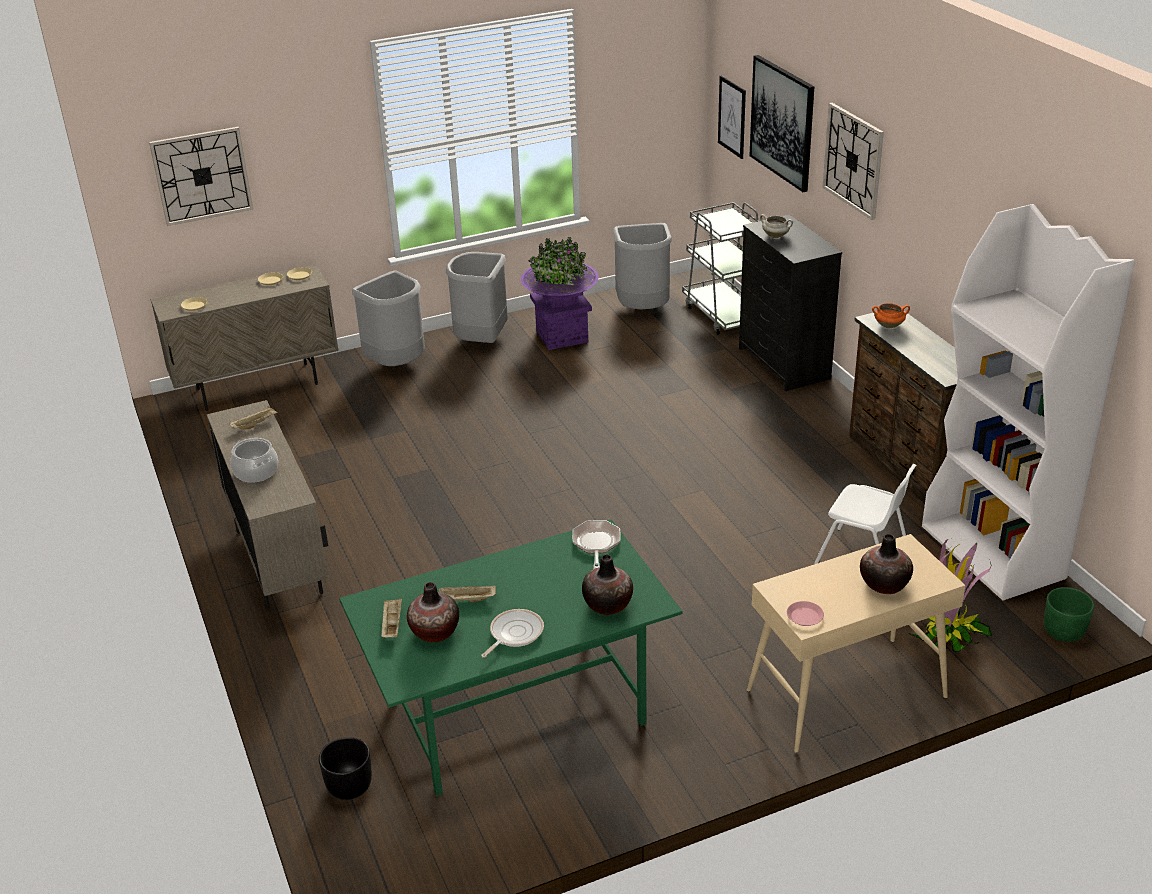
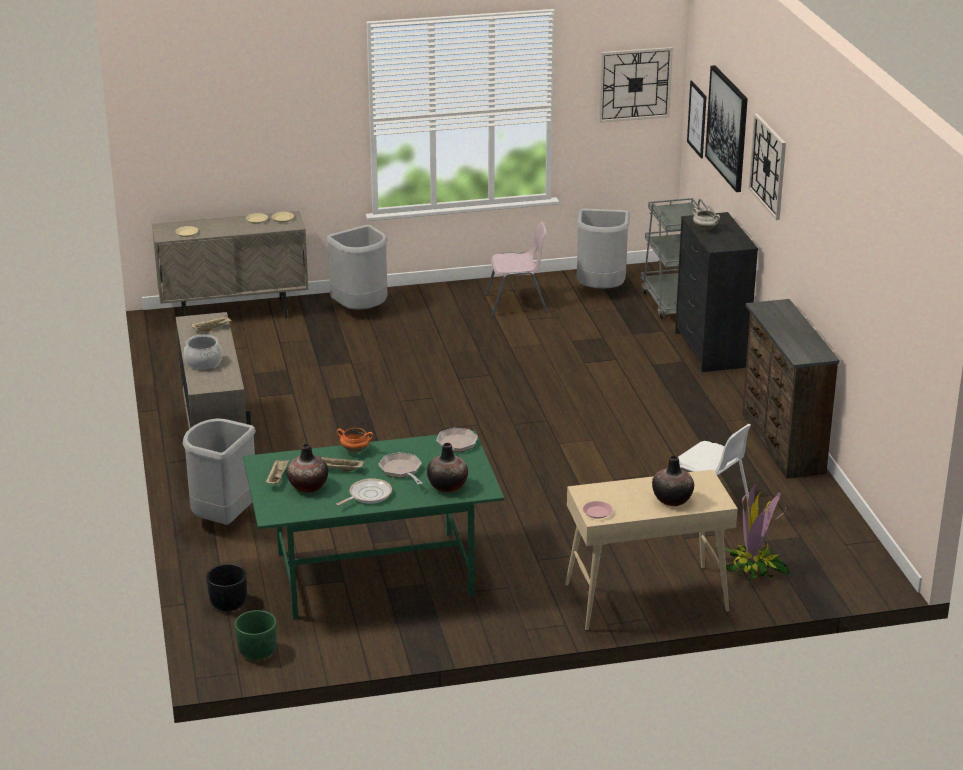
camera: 10 degrees right, 5 degrees down
wall clock [149,127,253,226] -> wall clock moved to [599,47,673,123]
grey trash can [446,252,508,343] -> grey trash can moved to [182,418,256,525]
purple planter [521,237,598,350] -> pink chair [485,222,548,316]
orange cooking pot [872,303,910,329] -> orange cooking pot moved to [336,428,373,453]
white bookcase [922,204,1135,601] -> none
green planter [1044,587,1094,642] -> green planter moved to [235,610,277,660]
none -> frying pan [379,452,423,485]

